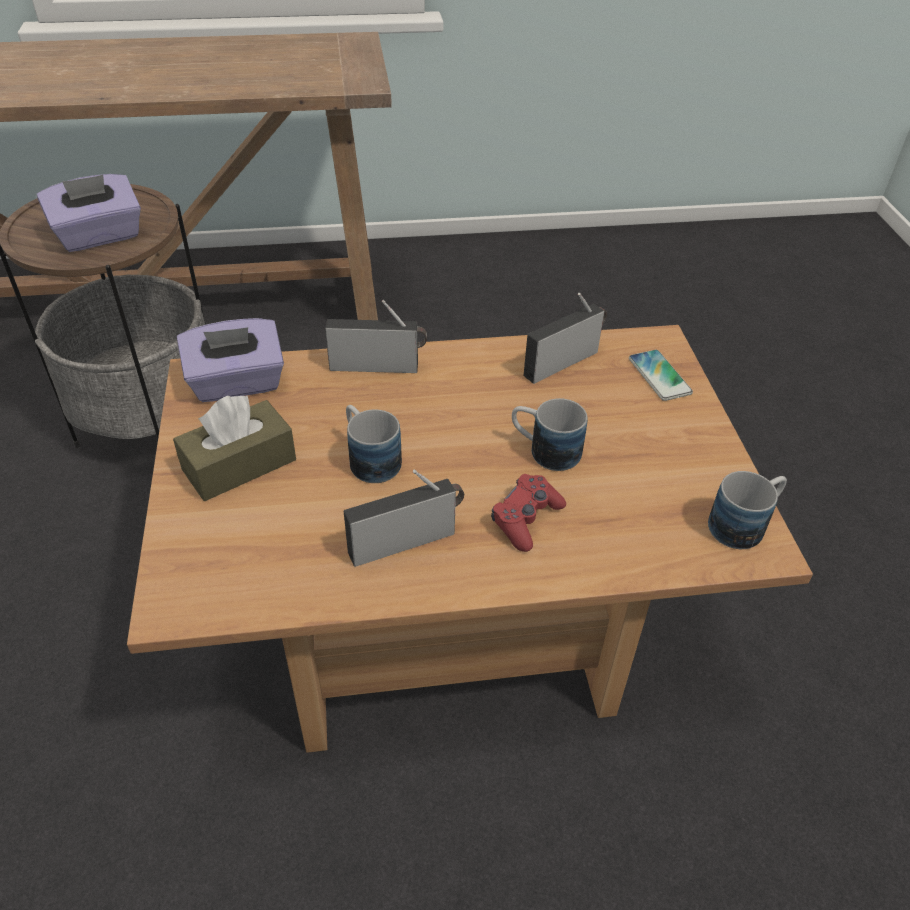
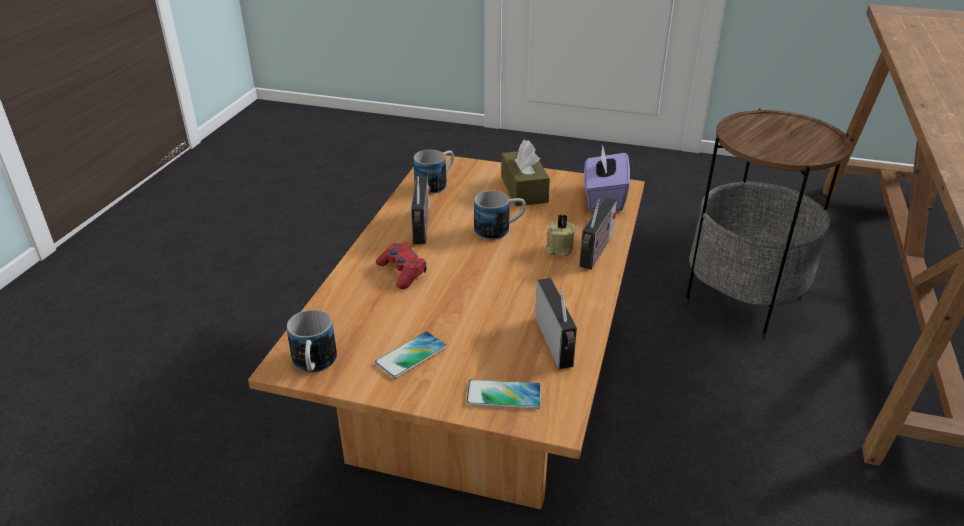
camera: 115 degrees right, 10 degrees down
purple tissue box [37,174,141,252] -> none
mug [512,398,587,471] -> mug moved to [414,150,454,194]
none -> phone [375,331,447,379]
none -> beige candle [544,215,576,256]

